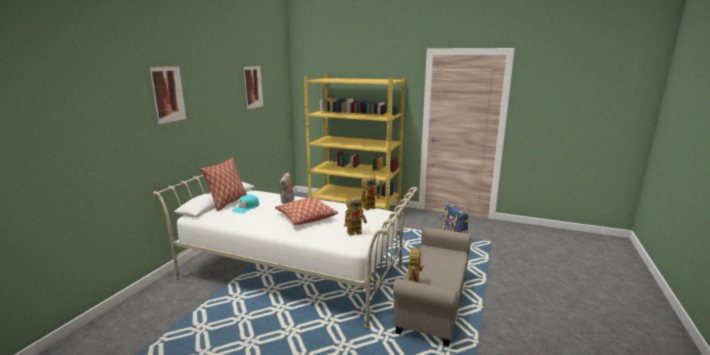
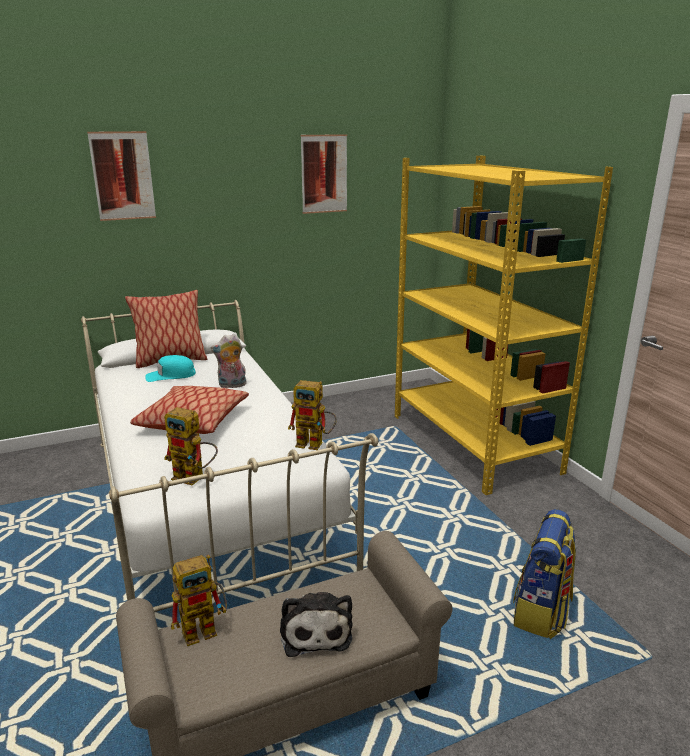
camera: 45 degrees right, 5 degrees up
none -> plush toy [280,592,352,657]

